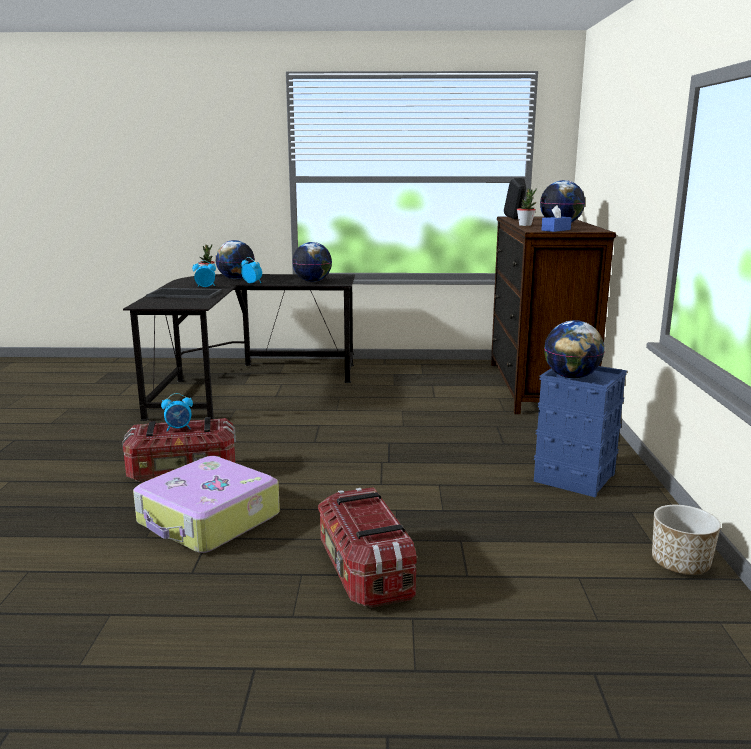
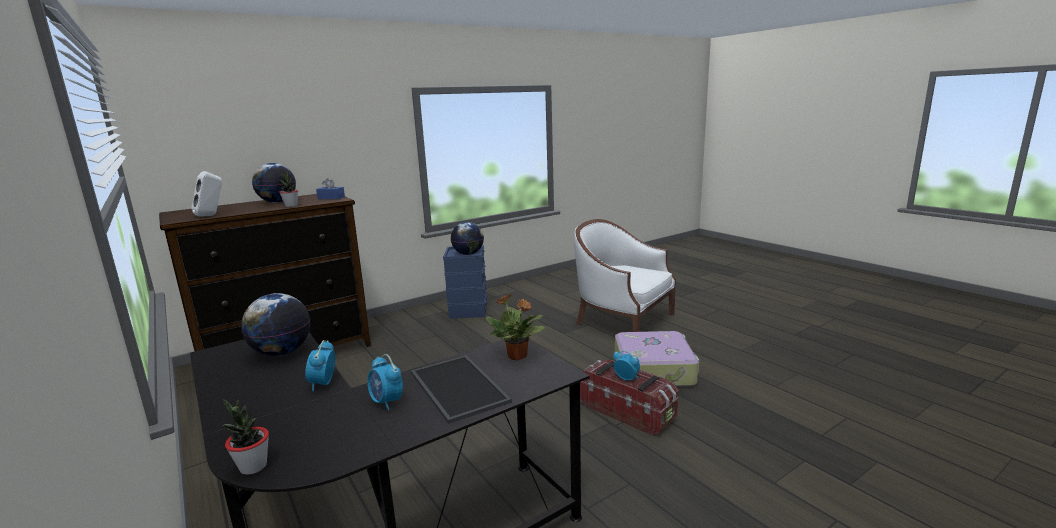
camera: 125 degrees left, 0 degrees up
globe [215,240,255,279] -> none
storage box [318,487,417,608] -> white armchair [574,219,676,332]
black speaker [504,178,526,219] -> white speaker [191,171,222,216]
planter [652,505,721,575] -> none
none -> potted plant [486,294,545,360]

